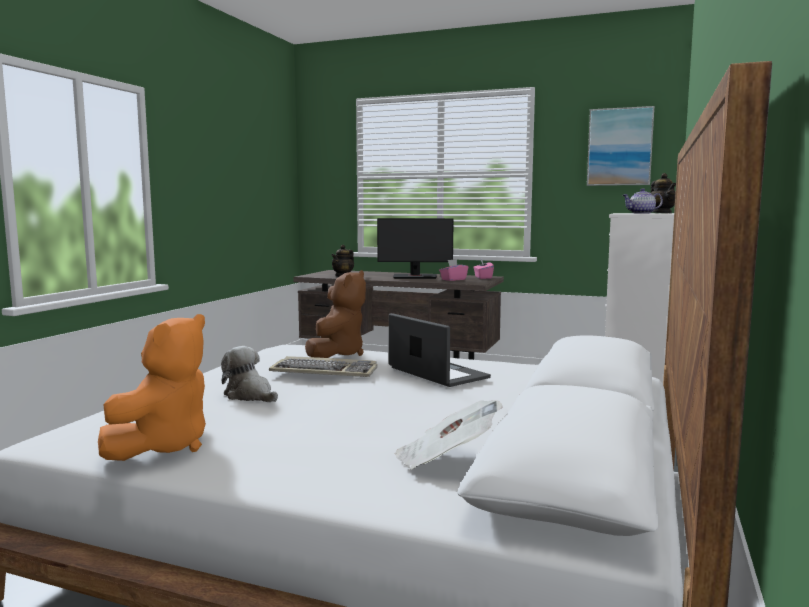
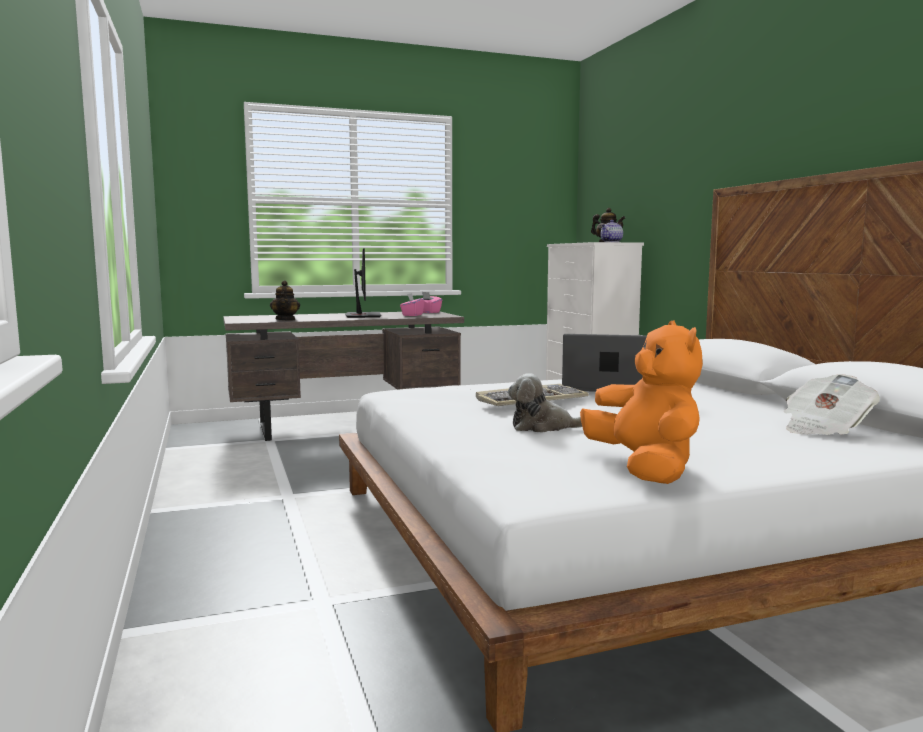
camera: 40 degrees left, 0 degrees up
brown plush toy [305,270,366,358] -> none
monitor [377,218,454,279] -> monitor turned 60 degrees counterclockwise [345,248,381,318]
picture [587,106,654,186] -> none

